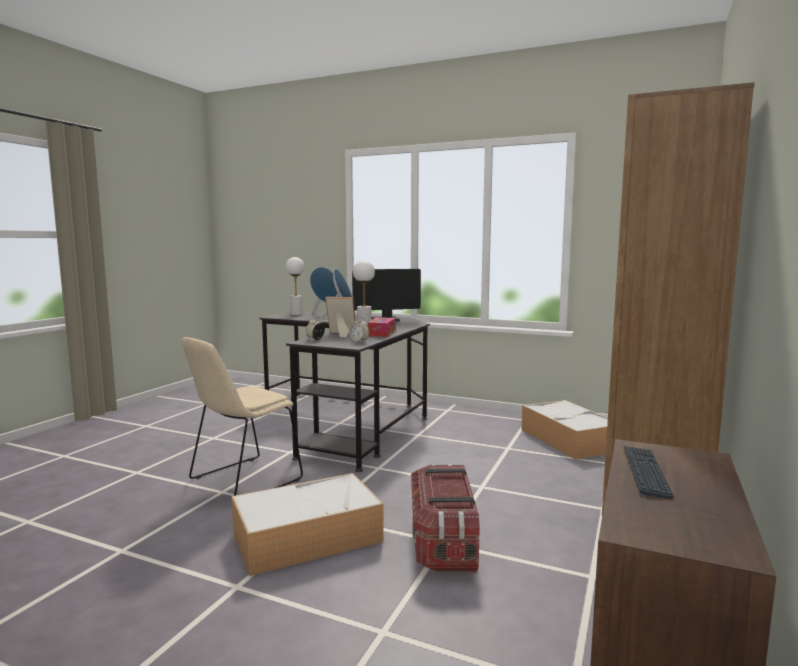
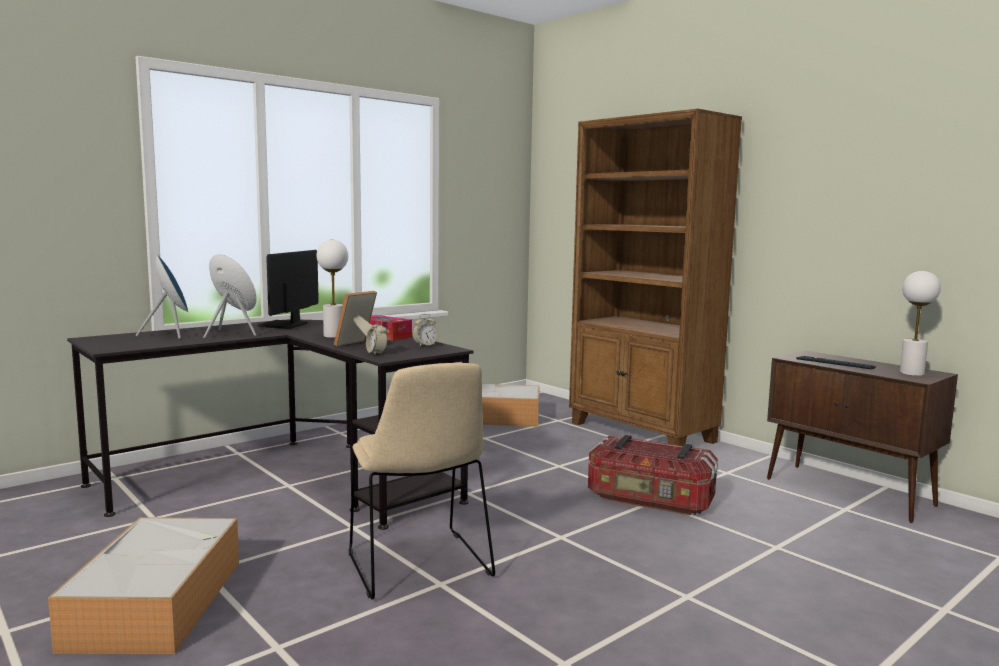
camera: 65 degrees left, 0 degrees up
storage box [232,473,384,576] -> storage box moved to [48,517,239,654]
white table lamp [286,257,304,315] -> white table lamp moved to [900,271,941,376]

